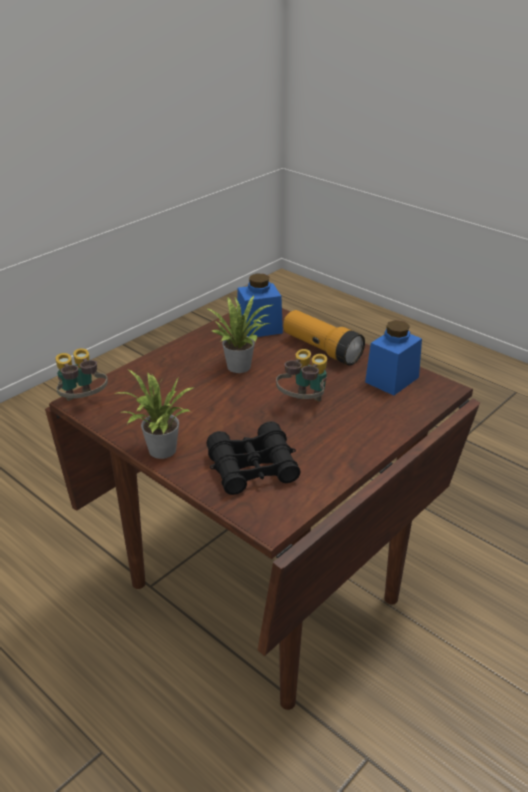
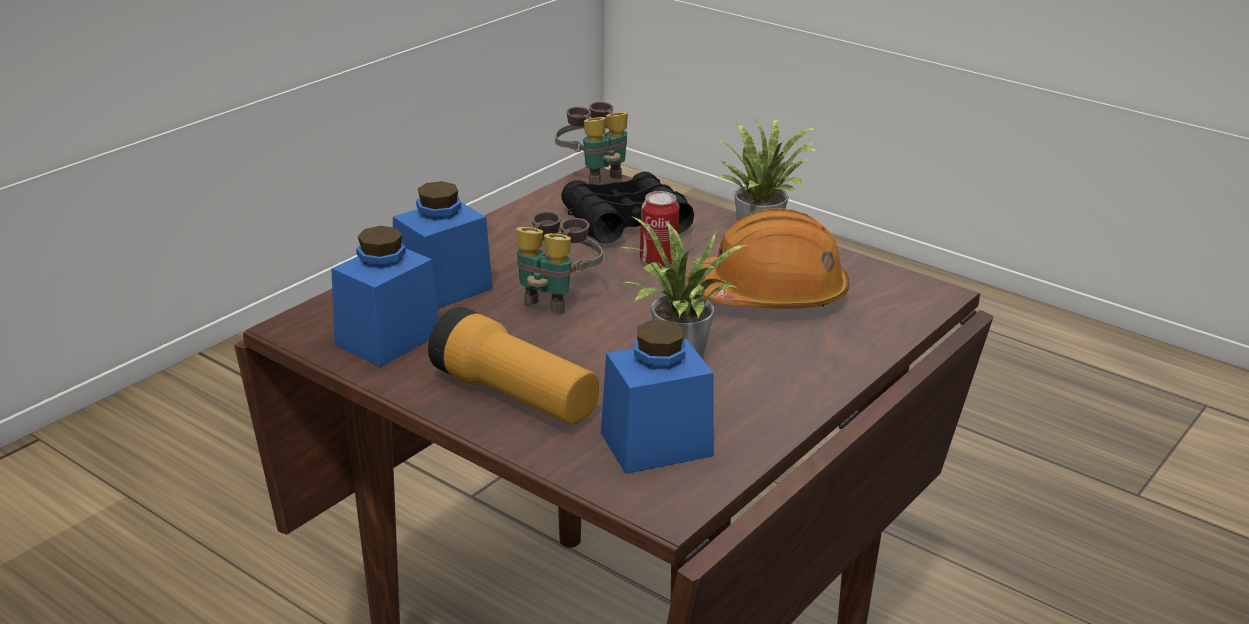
camera: 175 degrees right, 5 degrees down
binoculars [55,348,108,401] -> binoculars moved to [555,102,628,184]
none -> blue jar [393,181,493,309]
none -> can [640,191,680,267]
none -> orange hard hat [687,208,849,309]

